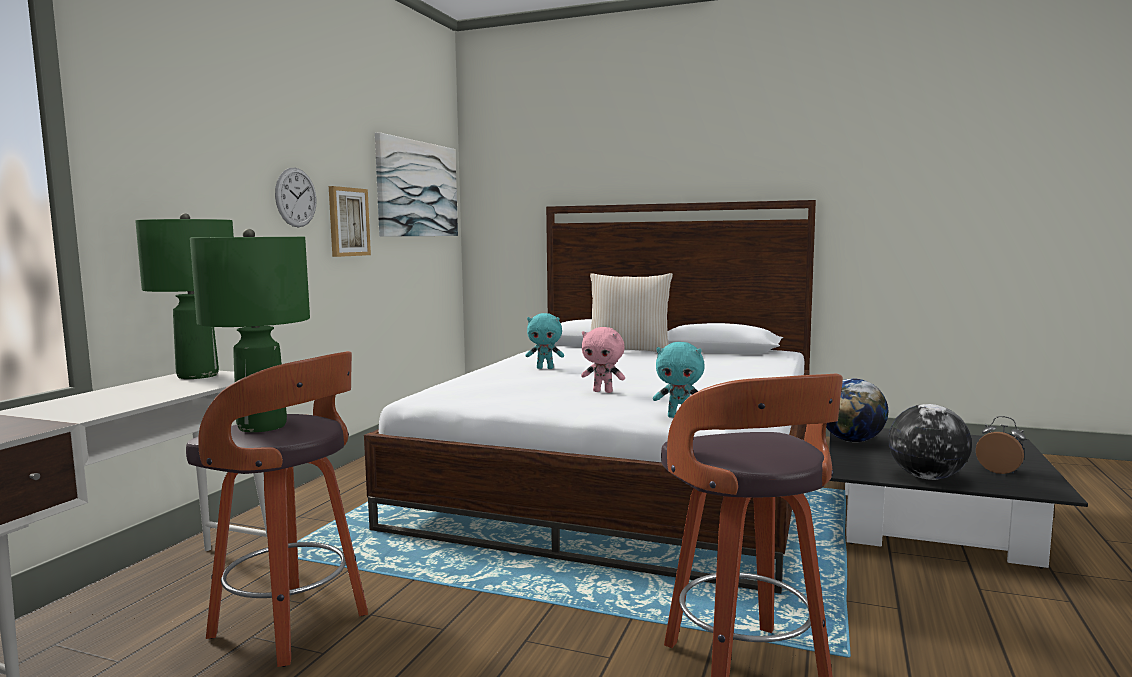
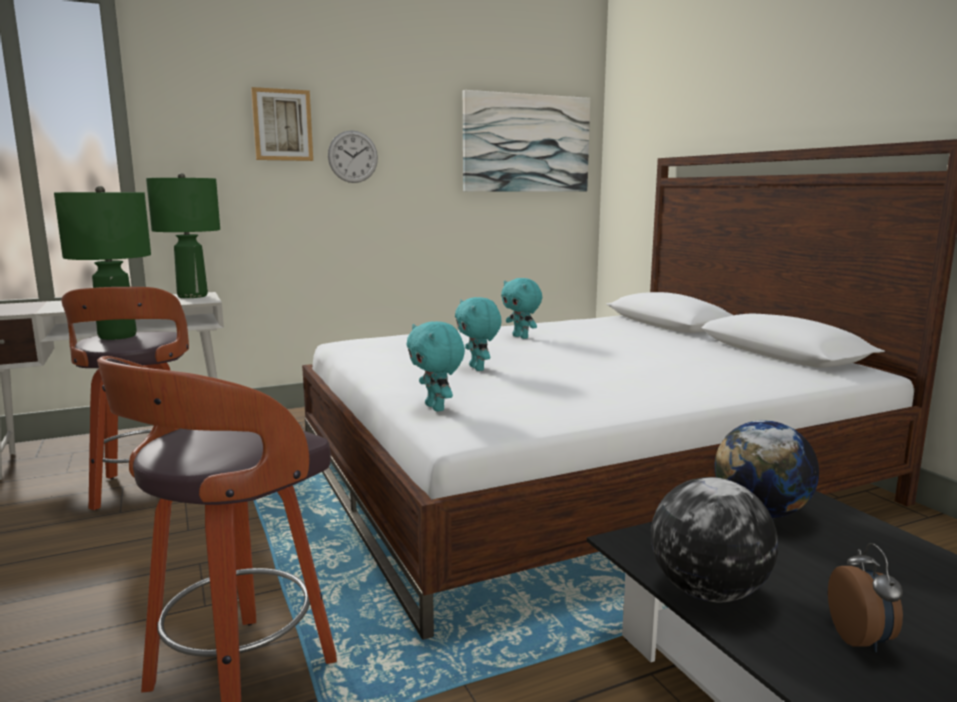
camera: 45 degrees right, 5 degrees up
picture [329,186,371,257] -> picture moved to [251,87,313,161]
pink plush toy [581,327,625,393] -> turquoise plush toy [455,297,502,371]
beige pillow [590,273,673,352] -> none

